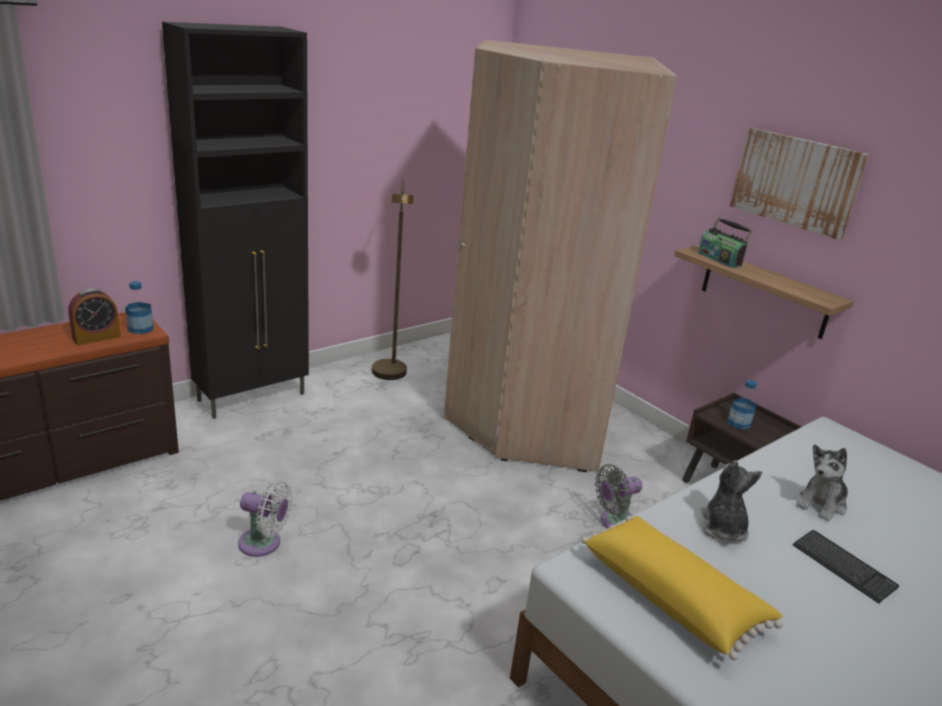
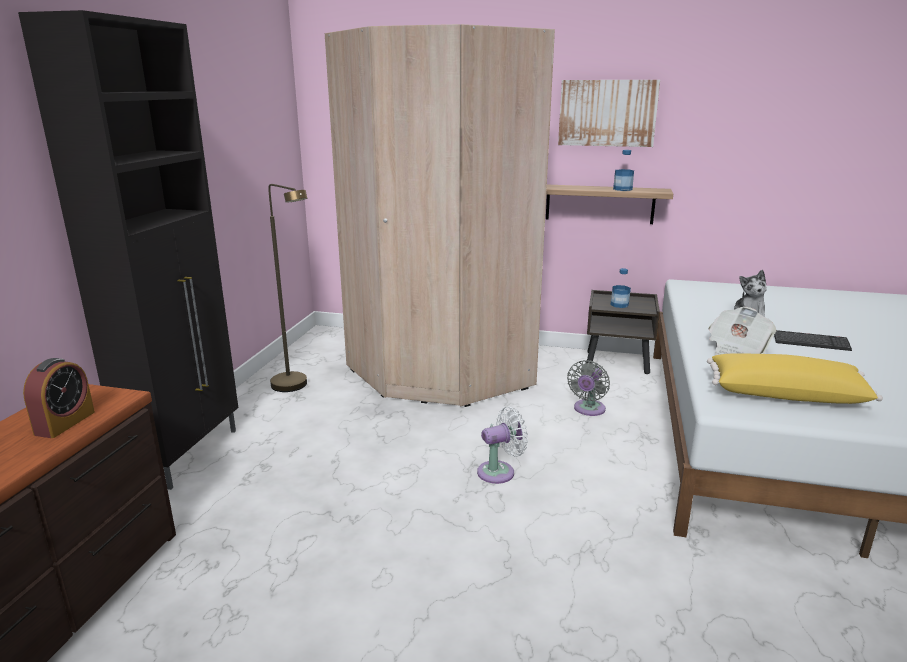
camera: 35 degrees left, 5 degrees down
bottle [125,281,154,334] -> bottle moved to [613,150,634,191]
white fan [238,480,293,557] -> white fan moved to [477,406,528,484]
radio [698,218,753,268] -> none
plush toy [699,460,762,542] -> newspaper [709,307,776,355]

